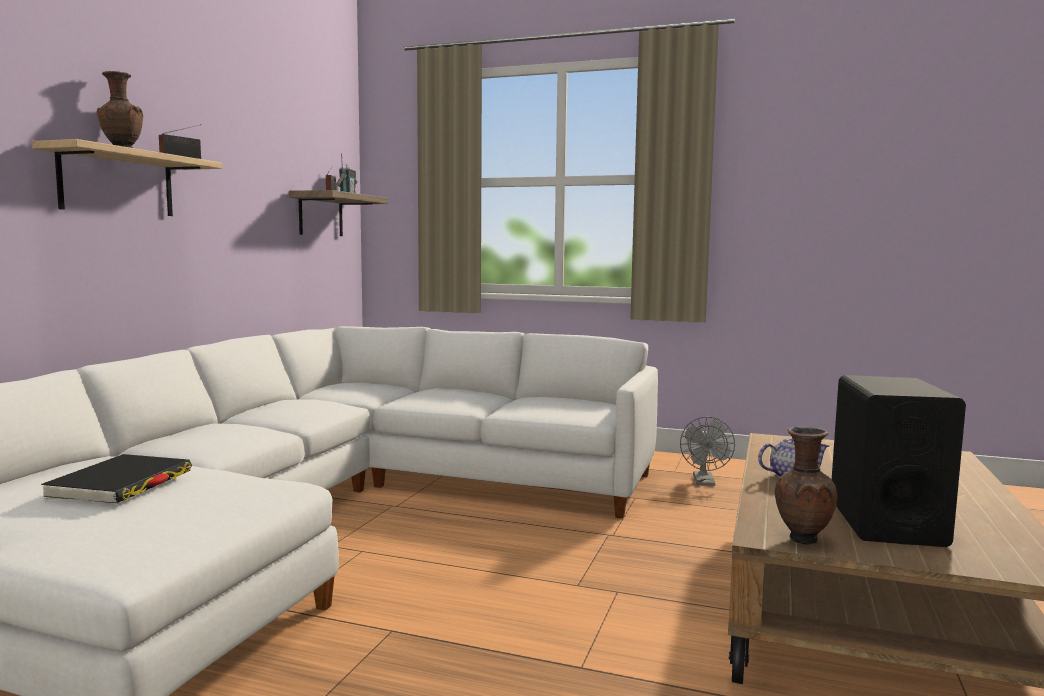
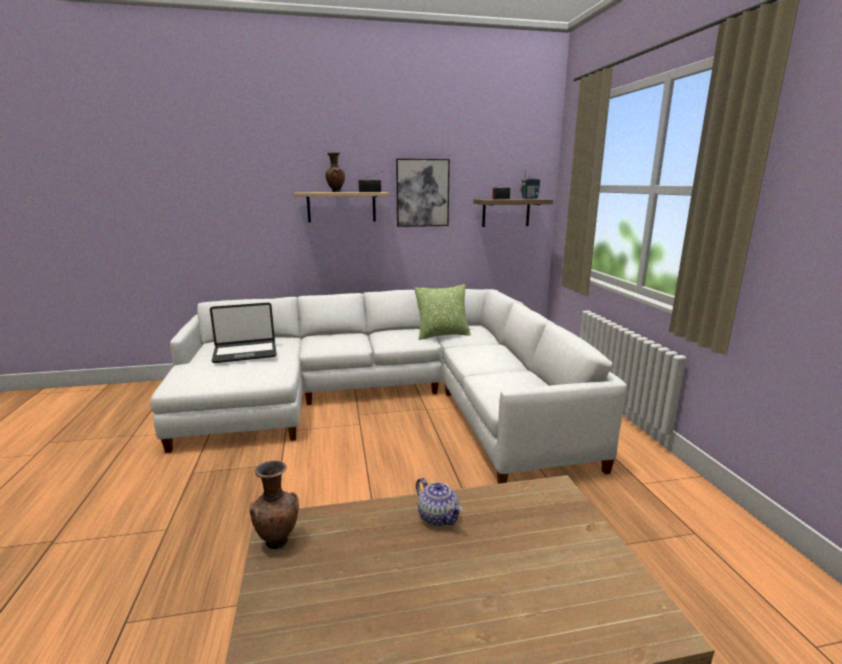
camera: 60 degrees right, 10 degrees up
black book [41,454,192,503] -> laptop [210,303,276,363]
grey fan [680,417,735,486] -> none
black speaker [832,375,966,547] -> none
none -> picture [396,158,450,227]
none -> pillow [414,284,471,340]

